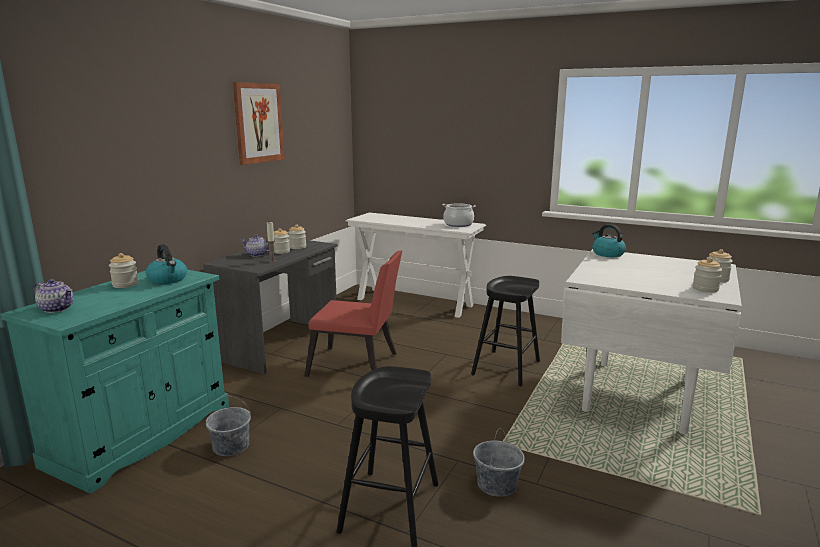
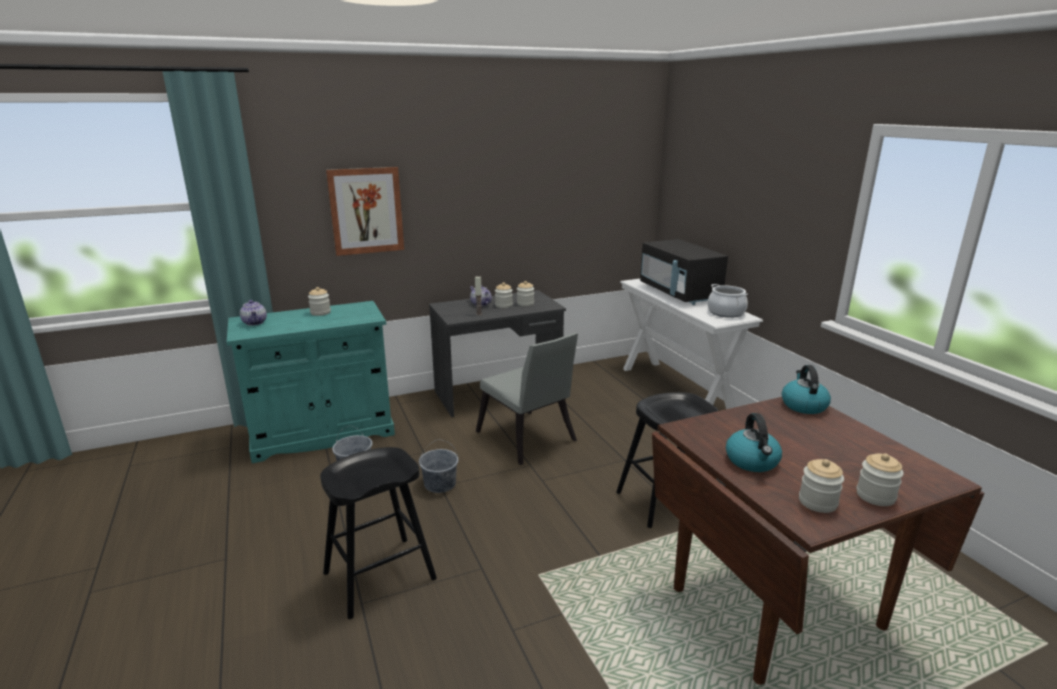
camera: 40 degrees right, 5 degrees up
kettle [146,244,187,284] -> kettle moved to [726,413,782,472]
picture [233,82,285,165] -> picture moved to [326,167,404,256]
red chair [304,250,402,377] -> grey chair [476,333,578,465]
grey bucket [473,428,525,497] -> grey bucket moved to [419,440,458,493]
white dining table [561,249,742,435] -> brown dining table [652,397,984,685]
none -> black microwave [640,239,728,305]

